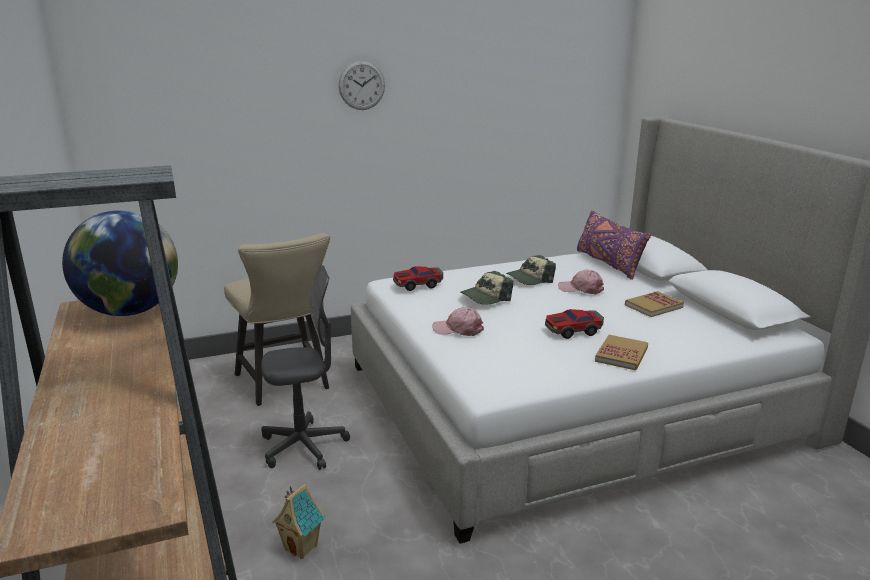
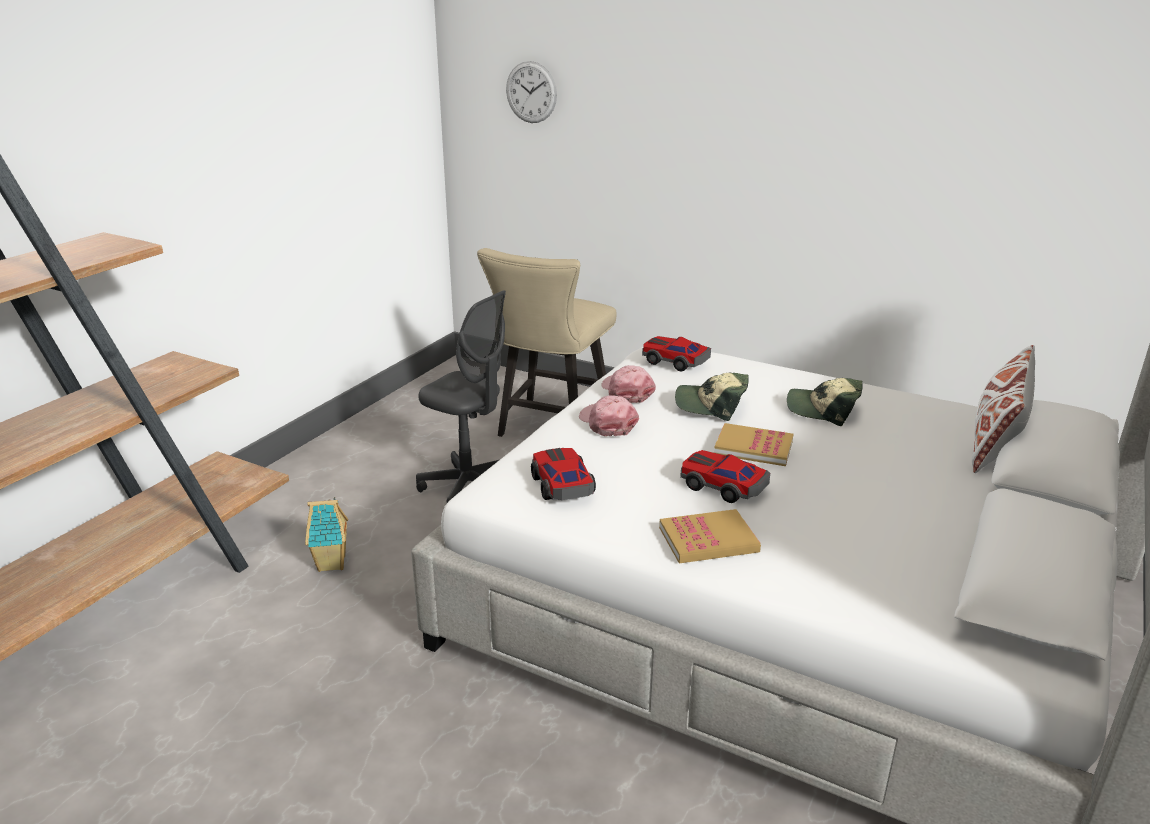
camera: 50 degrees right, 5 degrees up
globe [62,210,178,316] -> none
wall clock [338,61,385,110] -> wall clock moved to [506,61,557,123]
pink cap [558,270,604,294] -> pink cap moved to [601,365,656,403]
purple pillow [577,211,651,280] -> white pillow [972,345,1035,473]
book [625,291,684,317] -> book moved to [714,423,793,466]
none -> toy car [531,448,596,500]

